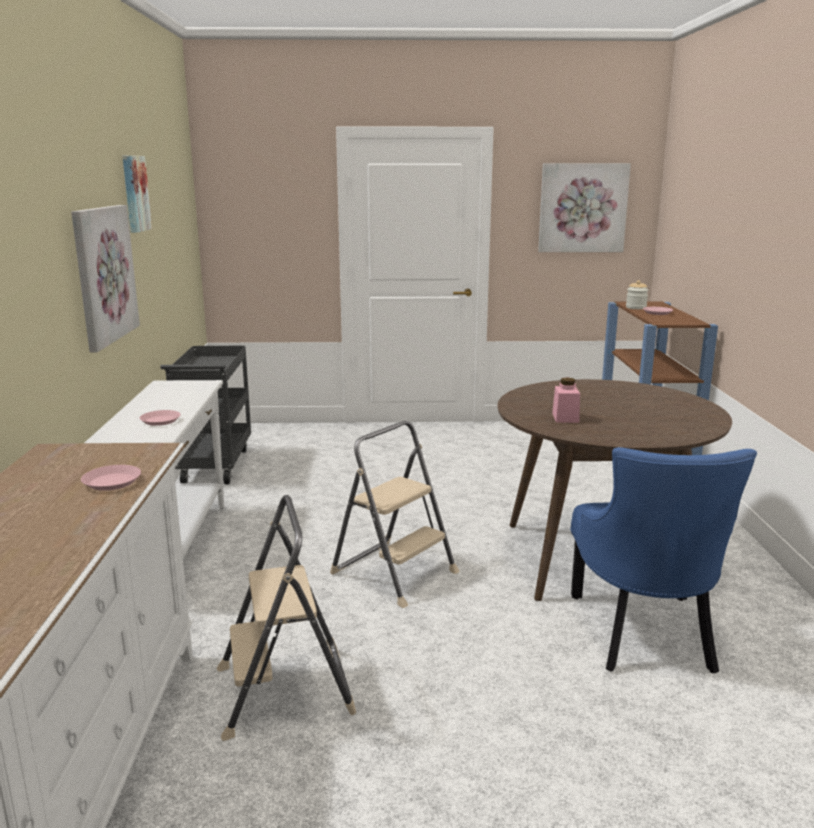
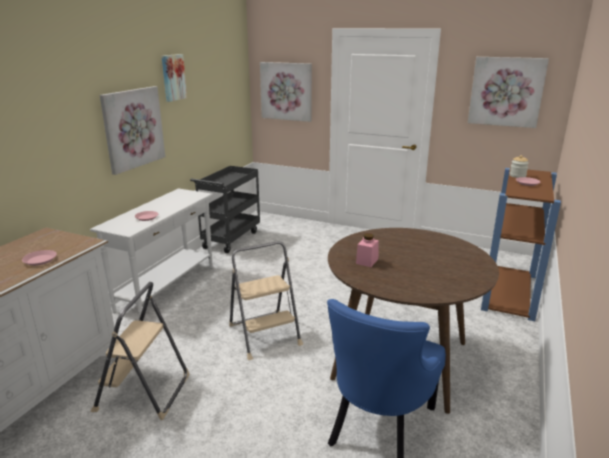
camera: 25 degrees right, 5 degrees up
none -> picture [260,62,312,122]

